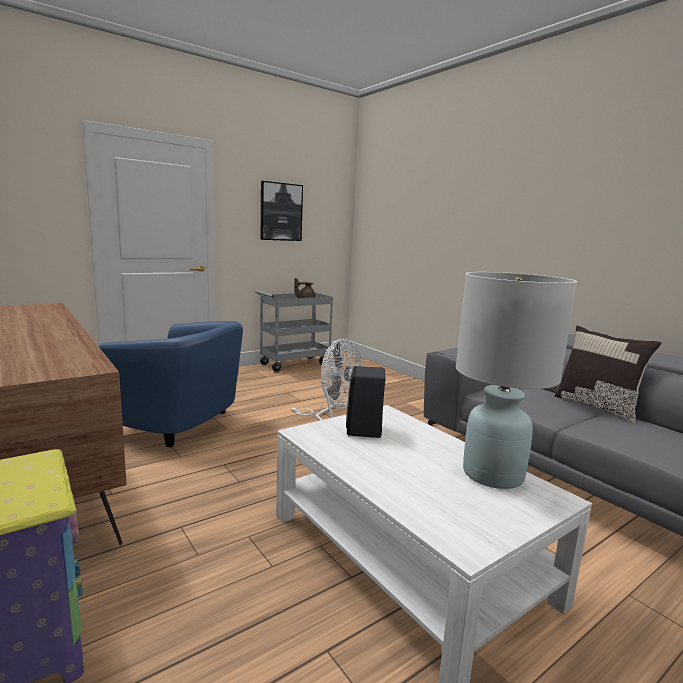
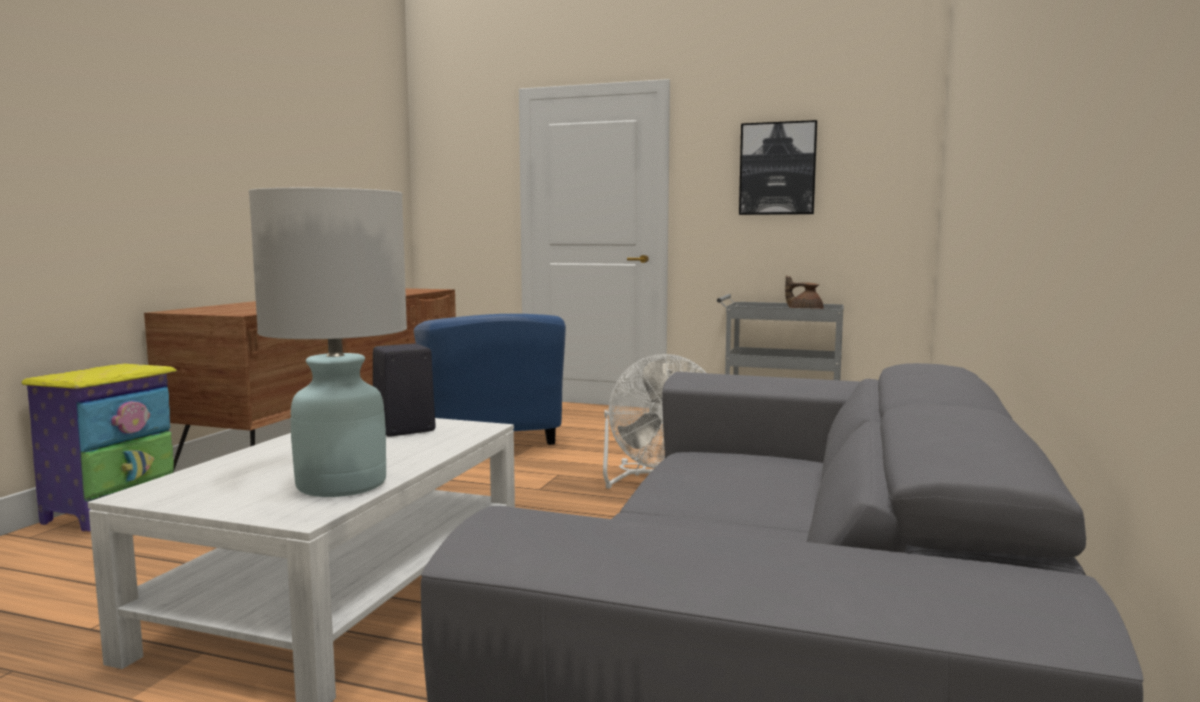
camera: 55 degrees right, 5 degrees down
pillow [554,326,662,423] -> none

